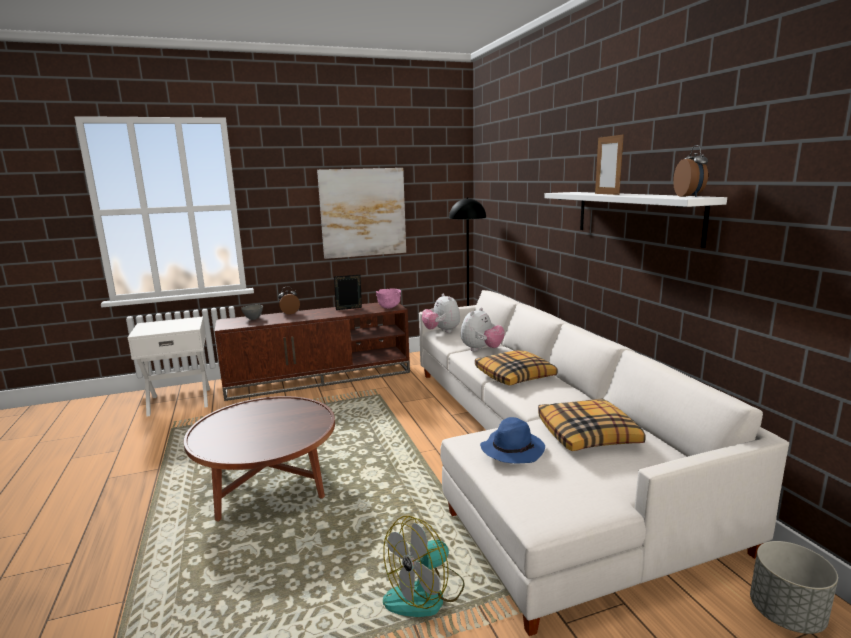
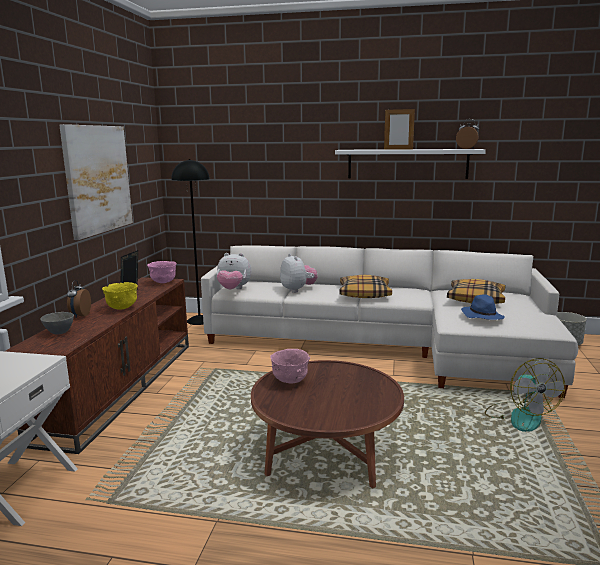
camera: 60 degrees left, 0 degrees up
none -> yellow bowl [102,282,138,310]
none -> pink bowl [270,349,310,383]

